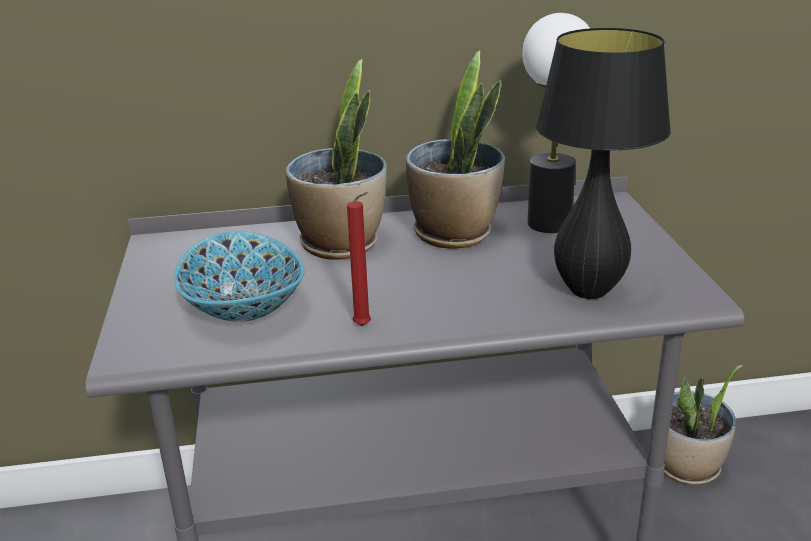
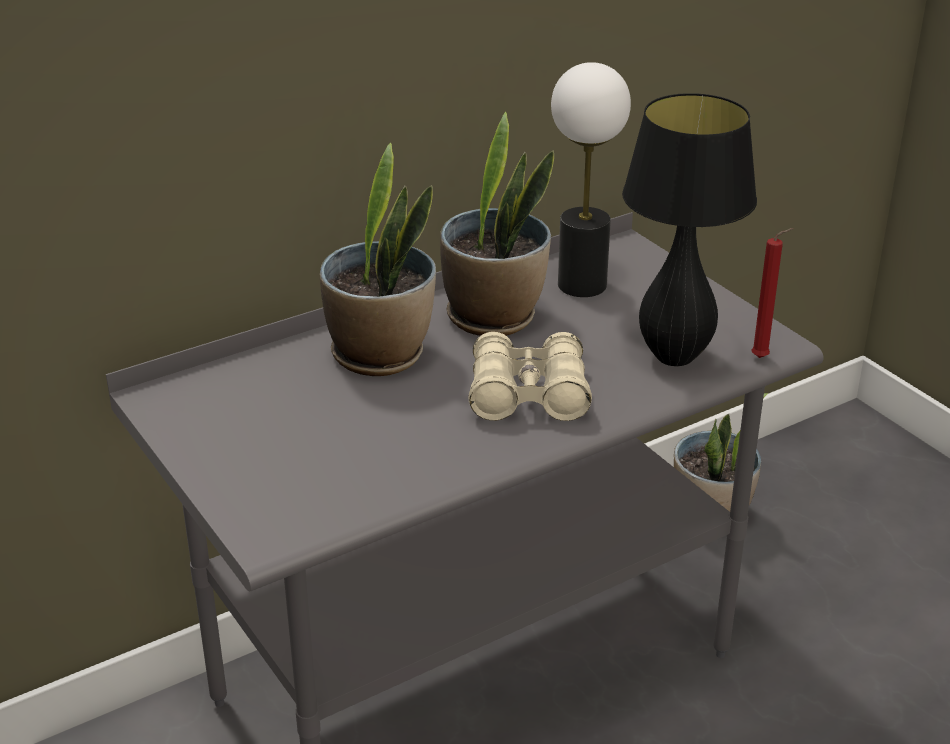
camera: 25 degrees left, 5 degrees up
bowl [174,231,305,322] -> none
red candle [347,192,371,326] -> red candle moved to [751,228,793,358]
none -> beige binoculars [468,332,592,421]

